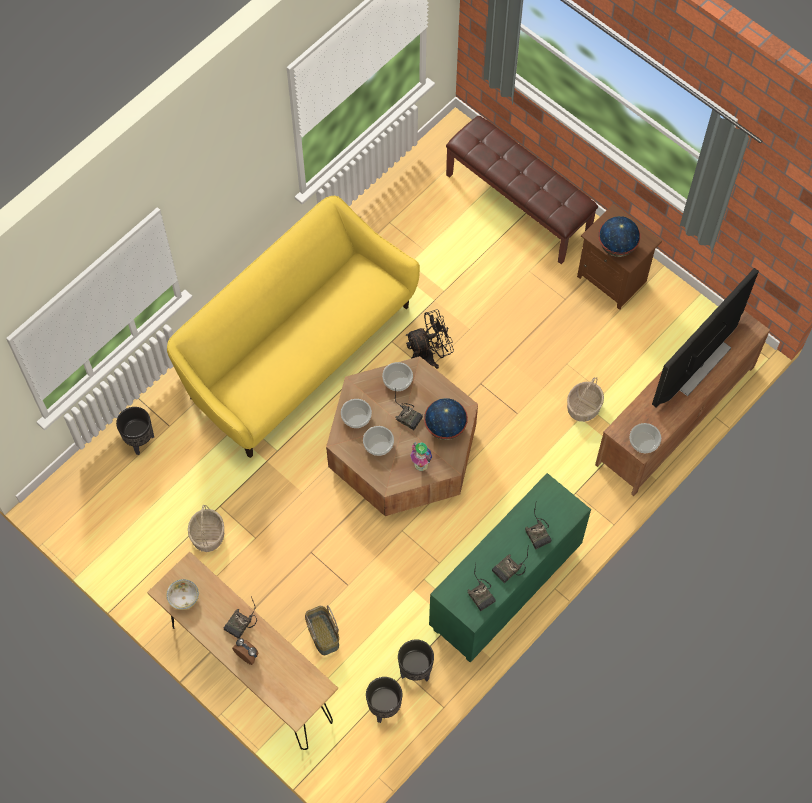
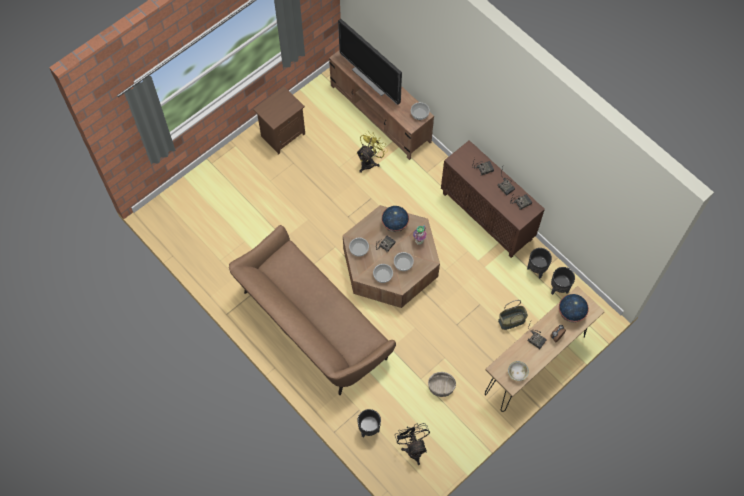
camera: 85 degrees left, 0 degrees up
yellow sofa [167,196,420,458] -> brown sofa [229,225,396,395]
black fan [405,309,454,369] -> black fan moved to [395,423,430,465]
green cabinet [429,473,591,662] -> brown cabinet [441,140,545,258]
brown bench [446,116,598,264] -> none
basket [567,377,604,422] -> yellow fan [356,131,388,173]
globe [598,216,641,257] -> globe moved to [559,294,589,323]

